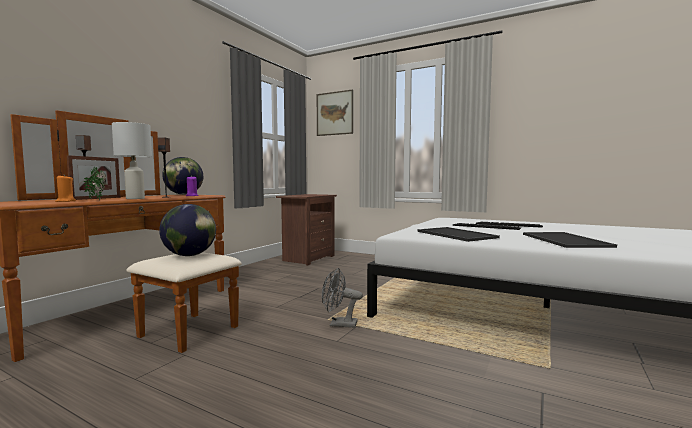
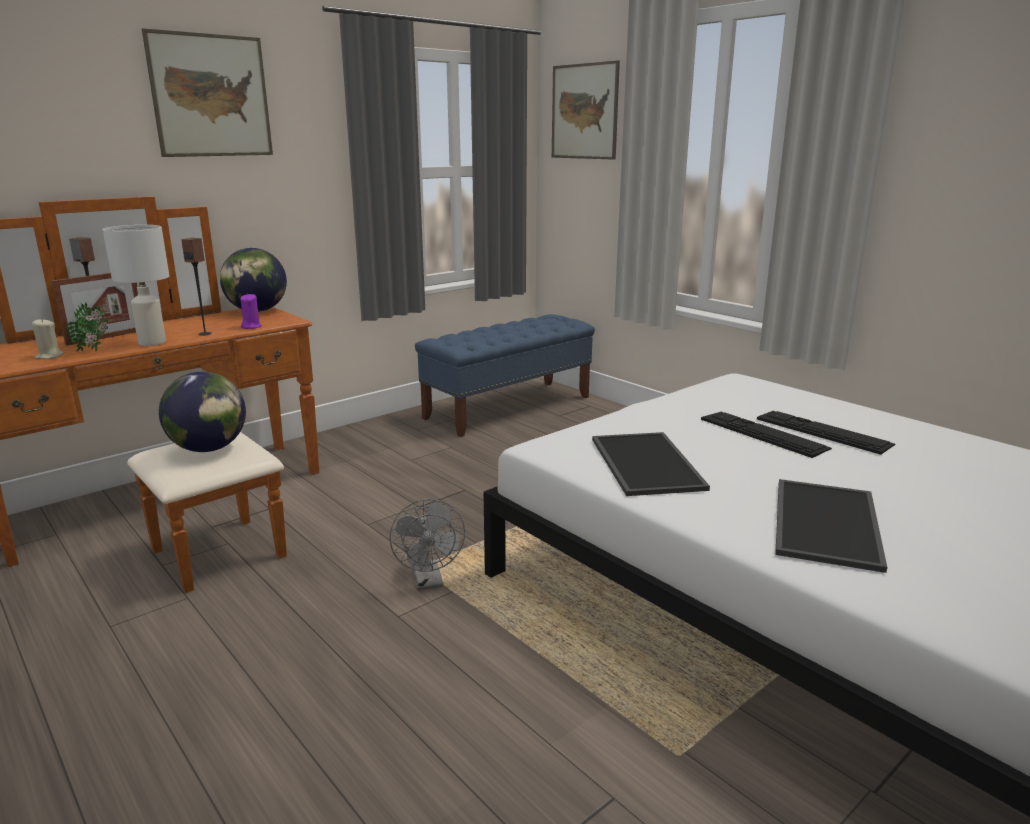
camera: 20 degrees right, 15 degrees up
orange candle [55,175,76,202] -> beige candle [32,318,63,359]
brown nightstand [276,194,337,266] -> blue bench [415,314,595,437]
grey fan [322,268,363,328] -> grey fan turned 135 degrees counterclockwise [389,499,465,590]
none -> picture [142,28,273,157]

